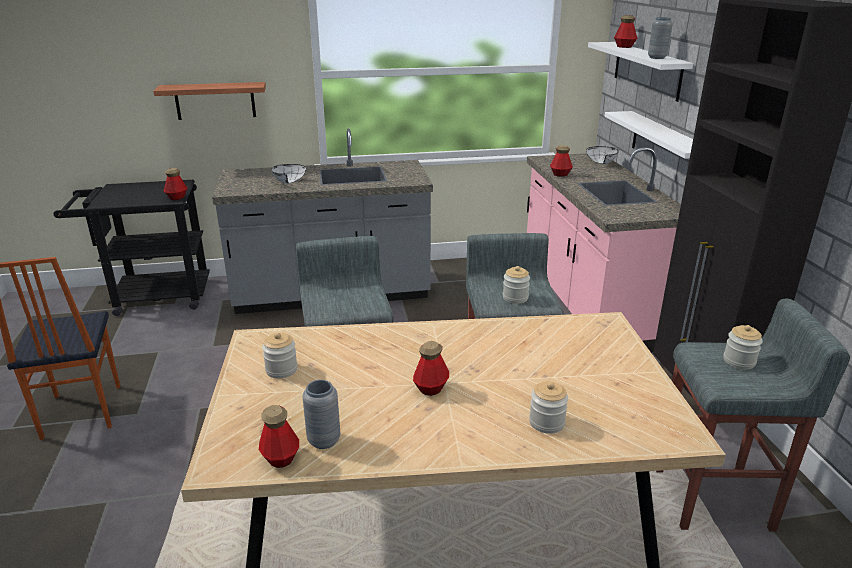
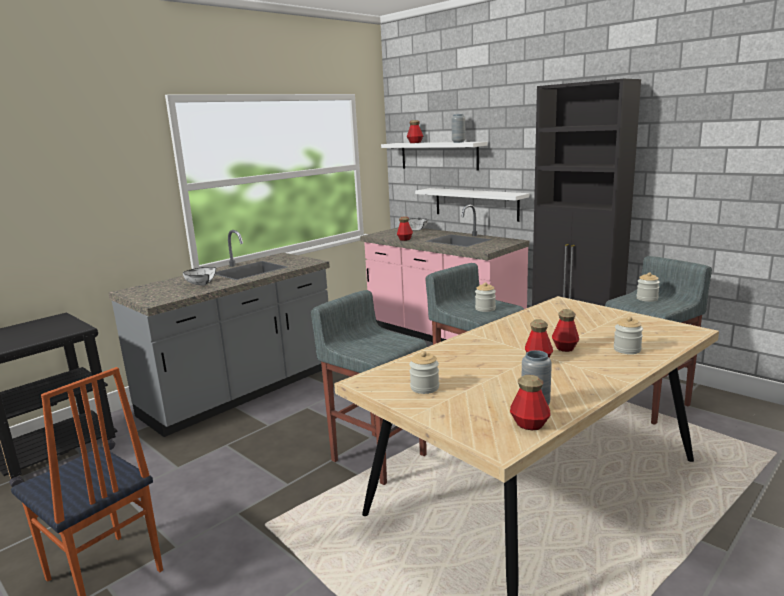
camera: 35 degrees left, 10 degrees down
shelf [153,82,266,120] -> none
bottle [164,168,188,200] -> bottle moved to [552,309,579,352]

